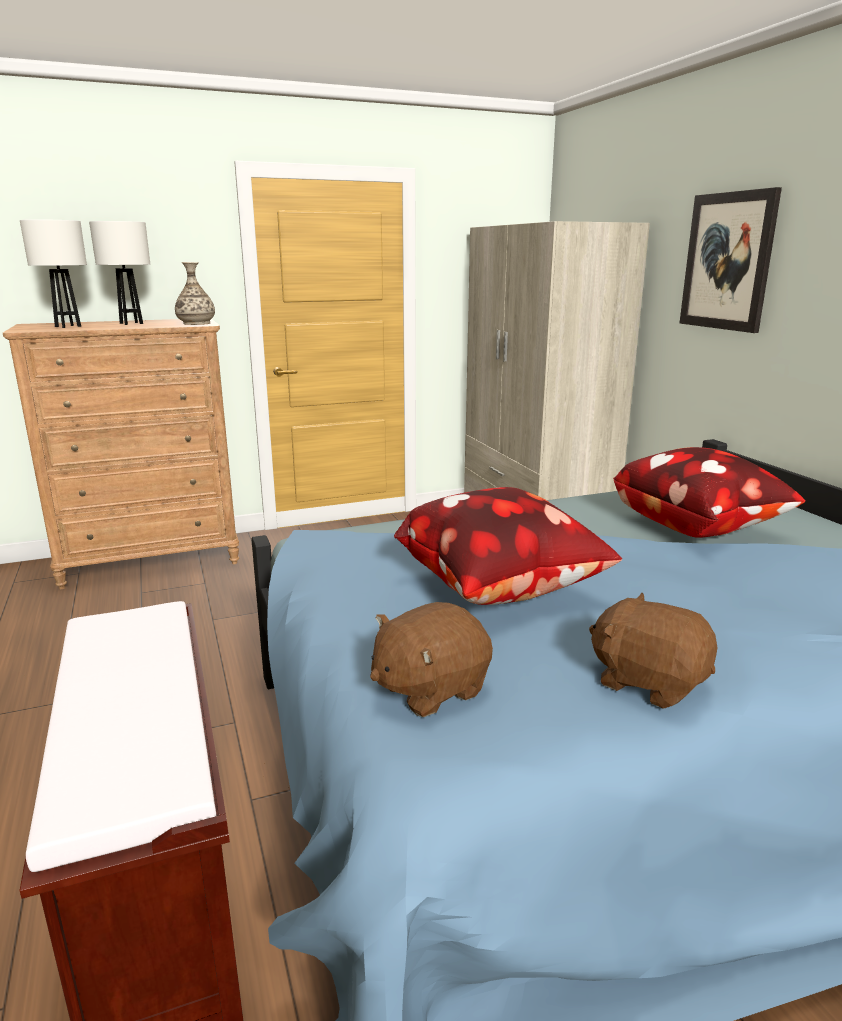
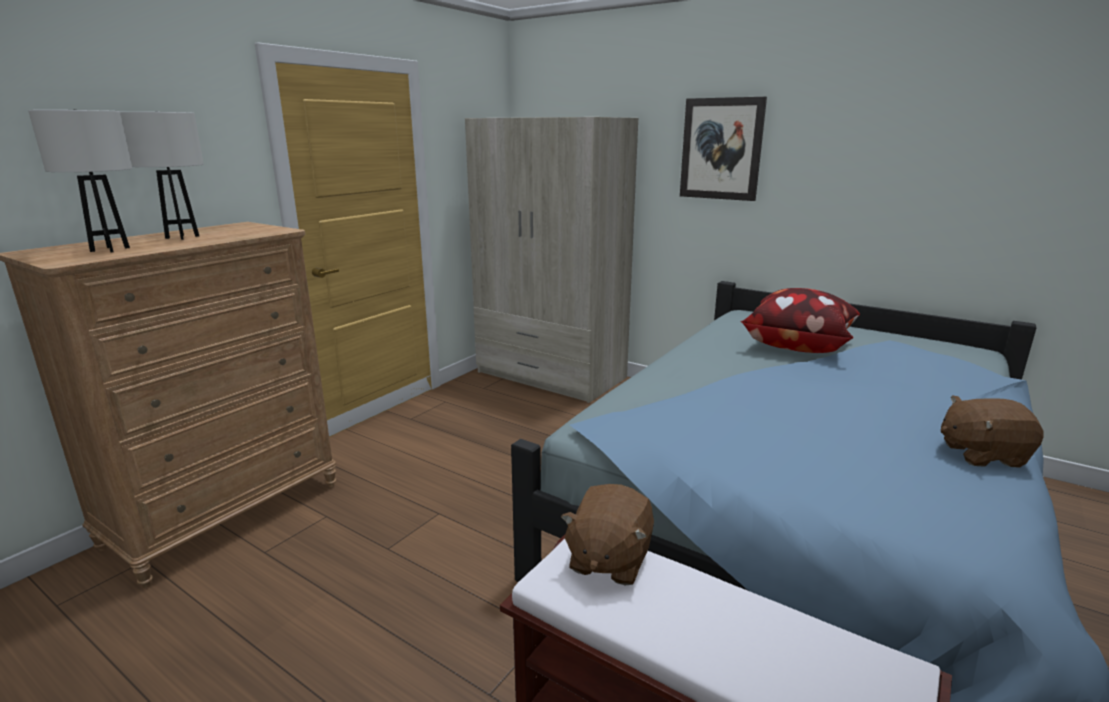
camera: 35 degrees left, 0 degrees up
vase [175,262,215,325] -> none
brown plush toy [370,602,493,717] -> brown plush toy moved to [561,484,654,586]
pillow [394,487,622,605] -> none

